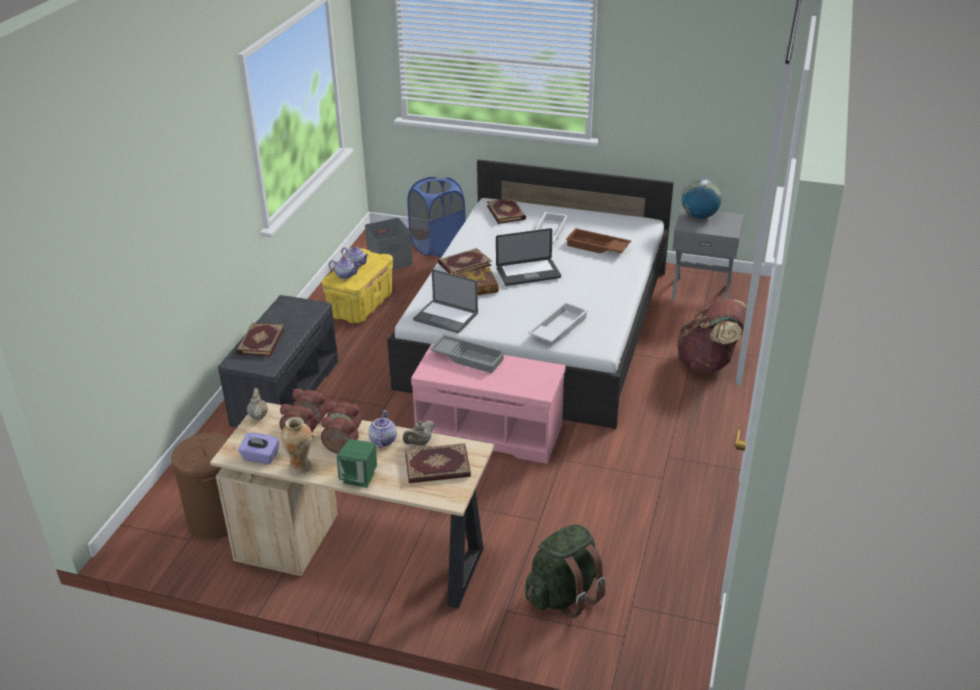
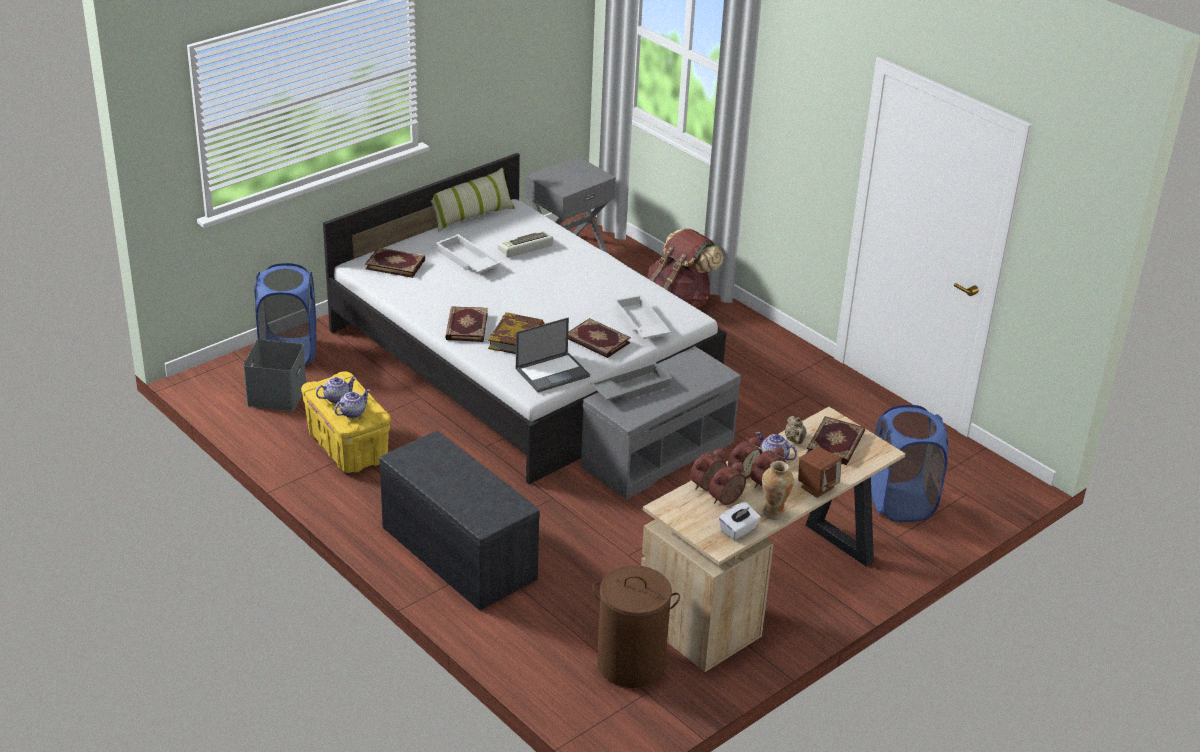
camera: 60 degrees left, 0 degrees up
book [236,323,285,357] -> book moved to [568,318,631,358]
purple tissue box [238,433,279,464] -> white tissue box [719,502,761,540]
beige teapot [247,388,268,420] -> none
green speaker [337,439,377,488] -> brown speaker [798,447,842,498]
pink bench [411,344,565,464] -> grey bench [581,346,741,500]
laptop [496,228,561,286] -> none
green backpack [525,524,606,619] -> blue laundry basket [871,405,948,522]
brown tray [566,228,631,254] -> keyboard [498,231,553,257]
globe [682,179,722,219] -> none
none -> pillow [431,167,515,232]

